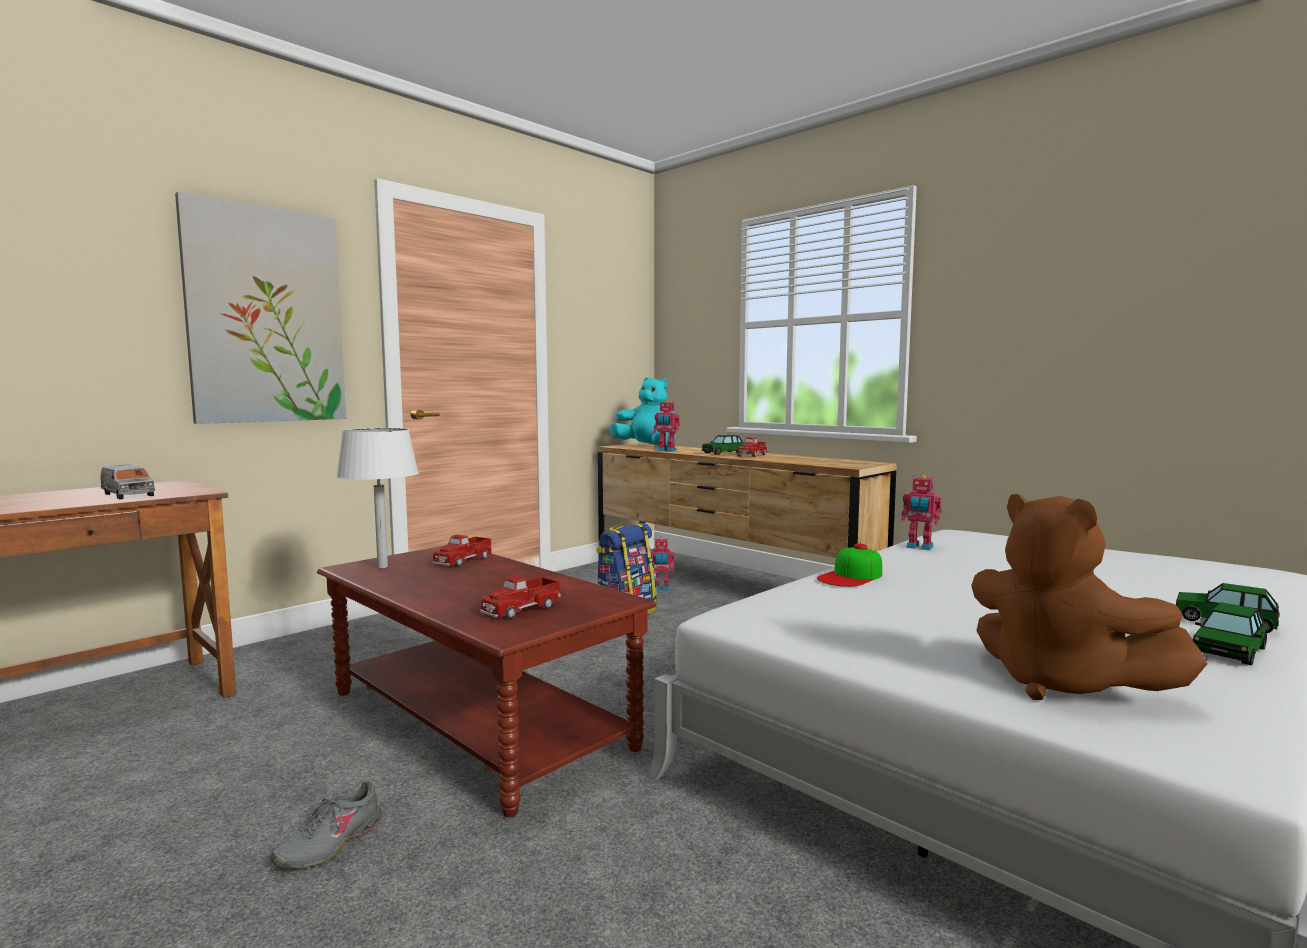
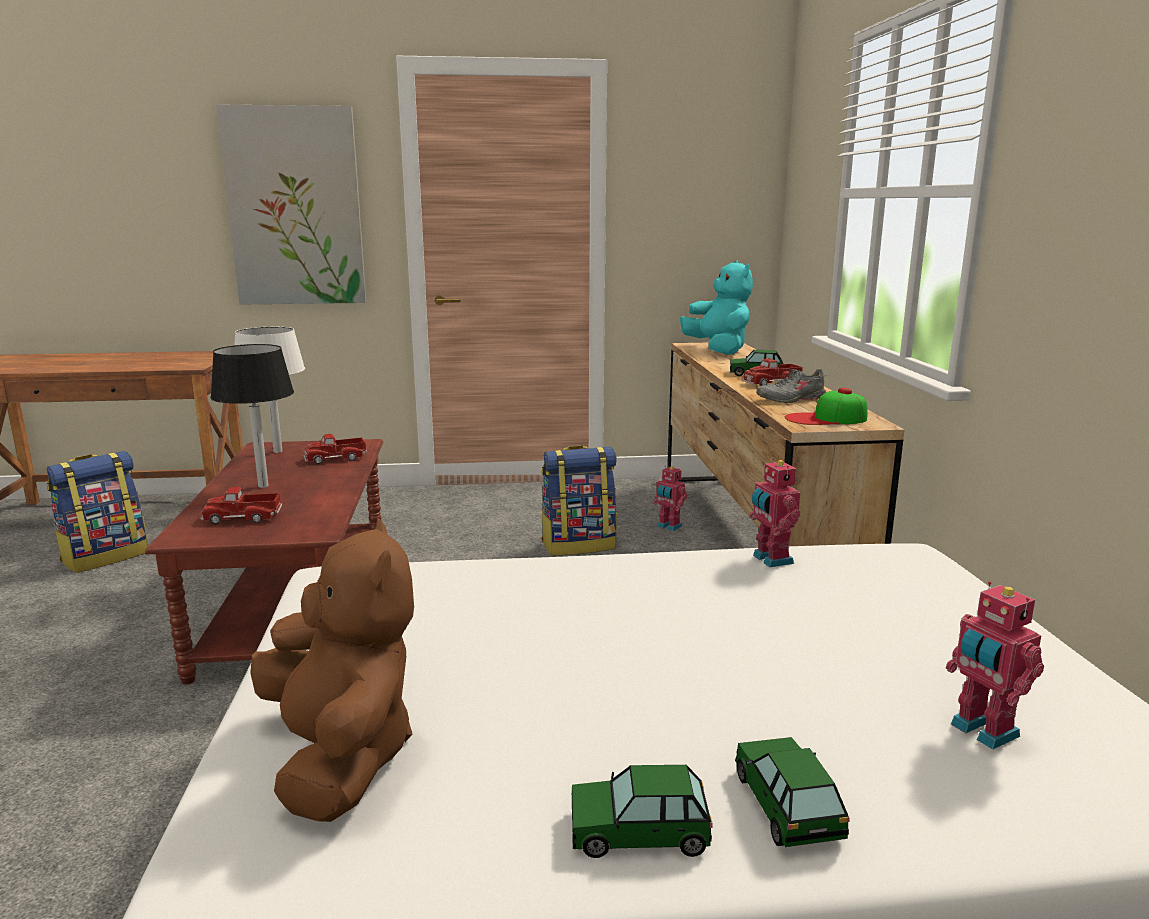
camera: 40 degrees right, 10 degrees up
toy truck [100,464,155,499] -> none
grey shoe [271,780,382,869] -> grey shoe moved to [756,368,826,403]
toy robot [653,400,680,452] -> toy robot moved to [946,582,1044,750]
cap [817,543,882,587] -> cap moved to [785,388,868,425]
brown plush toy [971,494,1207,700] -> brown plush toy turned 150 degrees clockwise [250,518,414,822]
none -> backpack [47,451,148,573]
none -> black table lamp [210,344,294,488]

